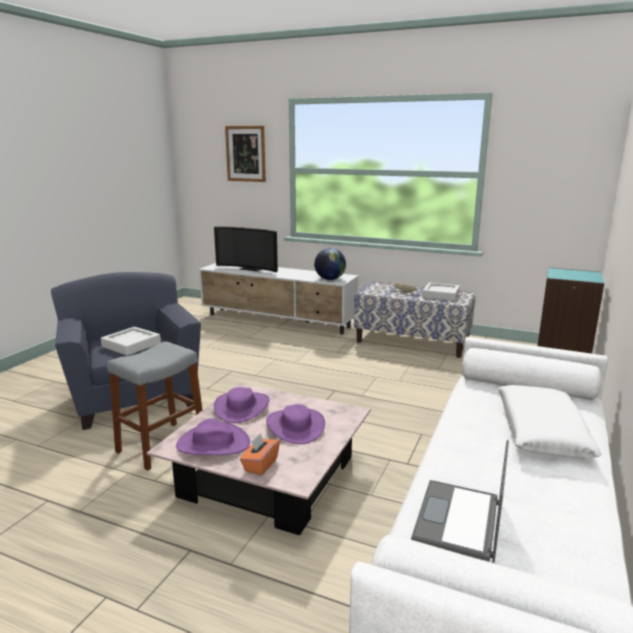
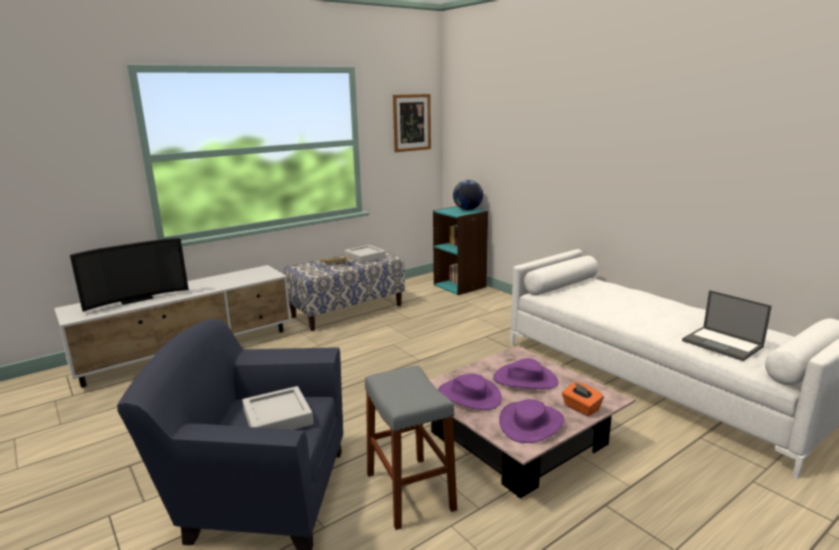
camera: 60 degrees left, 0 degrees up
picture [225,126,266,182] -> picture moved to [393,94,431,152]
globe [314,248,346,280] -> globe moved to [453,180,483,210]
white pillow [498,385,602,458] -> none

